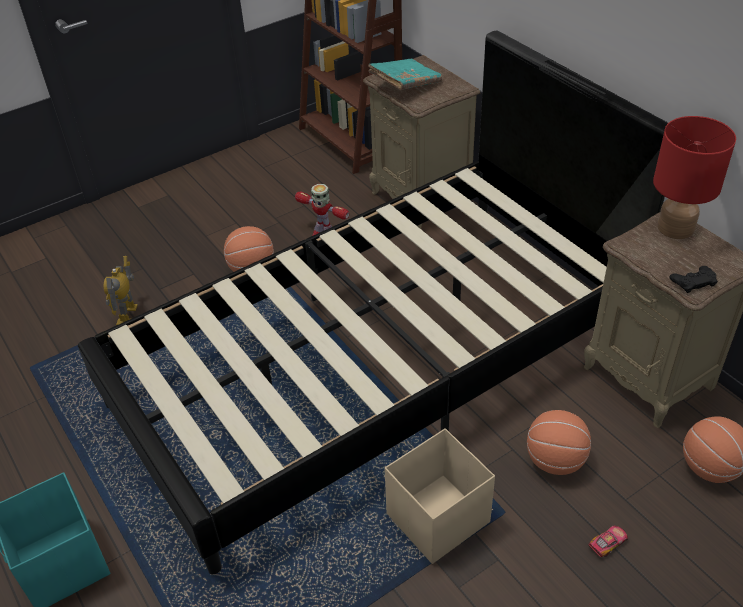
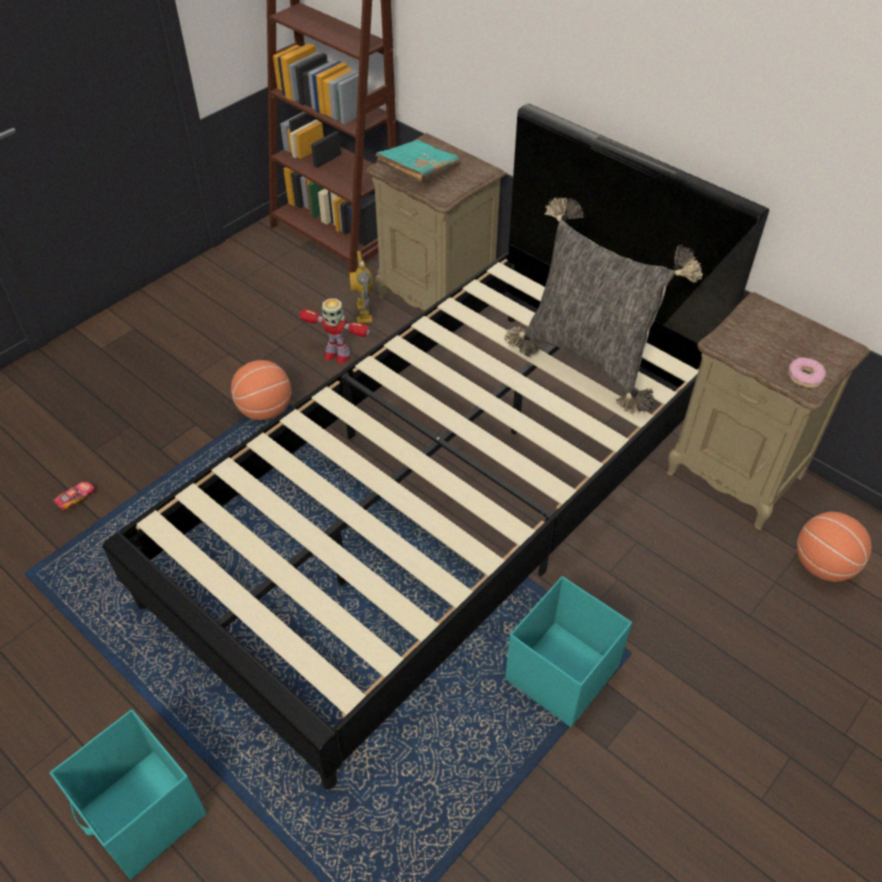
camera: 15 degrees left, 5 degrees up
toy robot [104,256,138,326] -> toy robot moved to [349,251,373,324]
beige storage box [385,428,495,564] -> turquoise storage box [505,576,632,727]
basketball [527,410,591,475] -> none
toy car [588,526,628,557] -> toy car moved to [53,482,95,510]
red table lamp [653,116,736,239] -> none
black game controller [669,266,718,293] -> donut [788,357,826,388]
none -> pillow [504,197,702,414]

